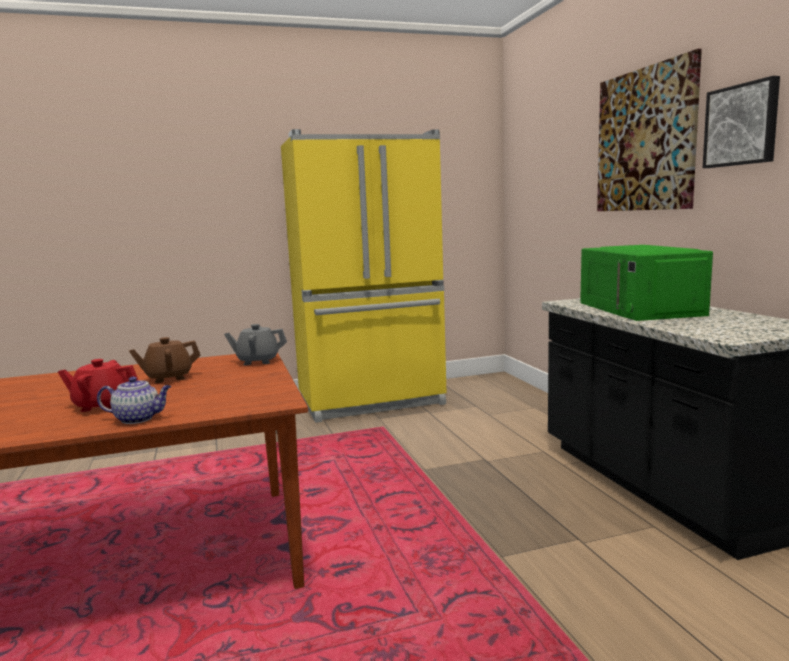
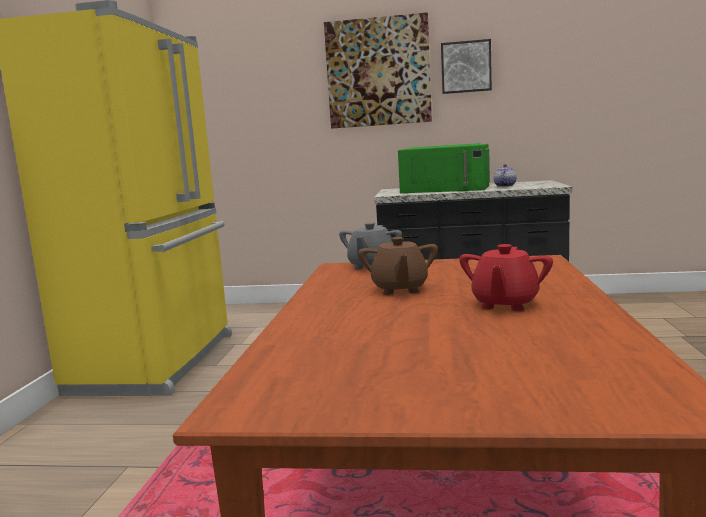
camera: 65 degrees left, 0 degrees up
teapot [97,376,171,424] -> teapot moved to [494,164,517,187]

